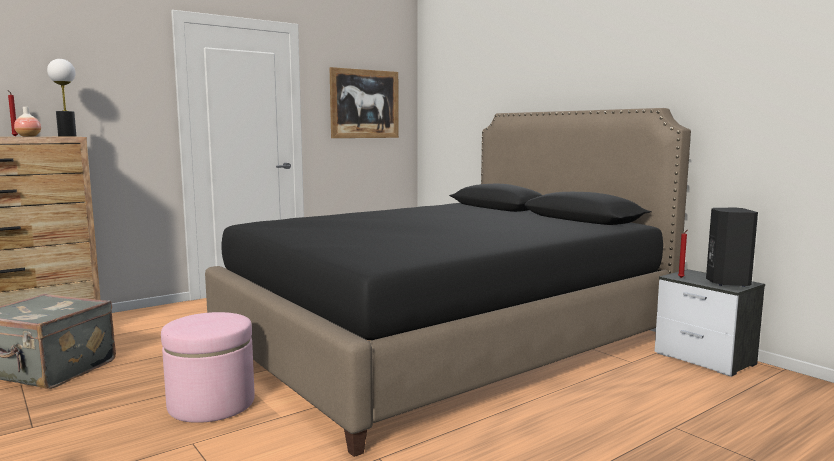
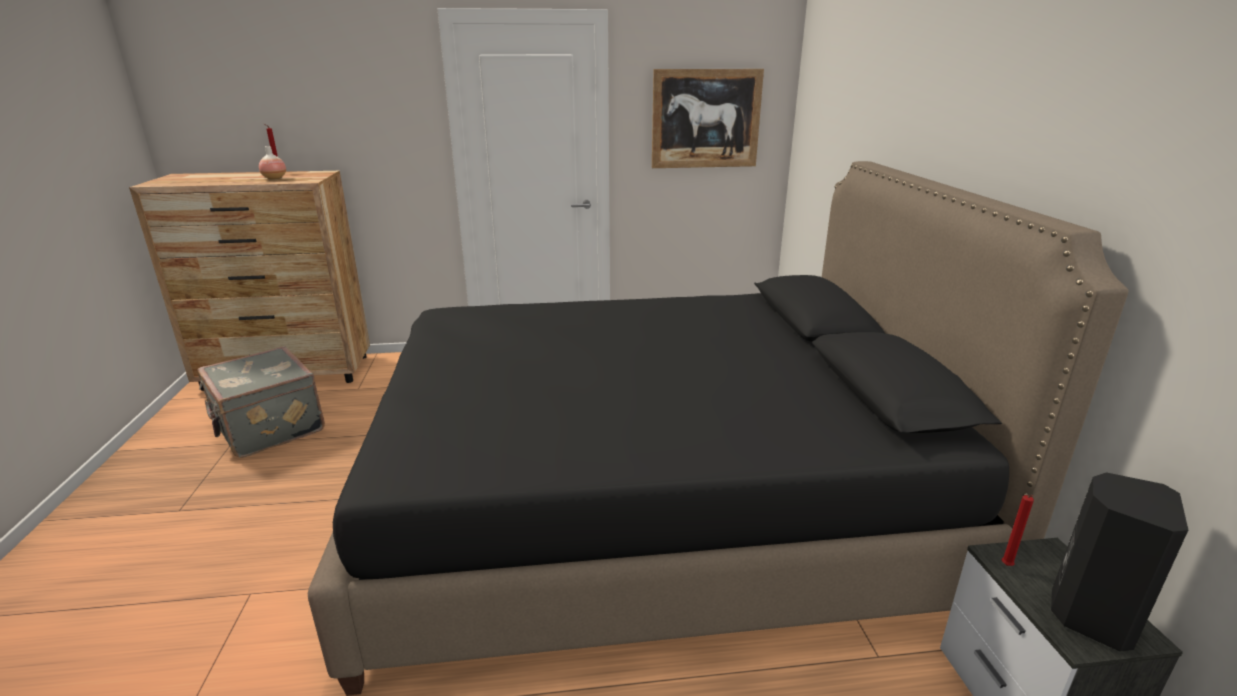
camera: 30 degrees right, 15 degrees up
table lamp [47,59,76,136] -> none
pink ottoman [161,312,255,423] -> none

